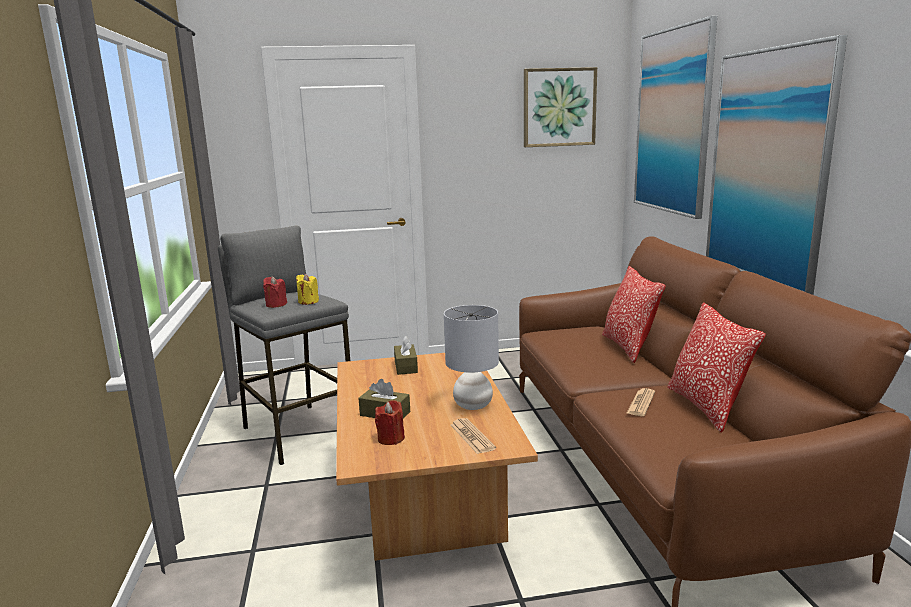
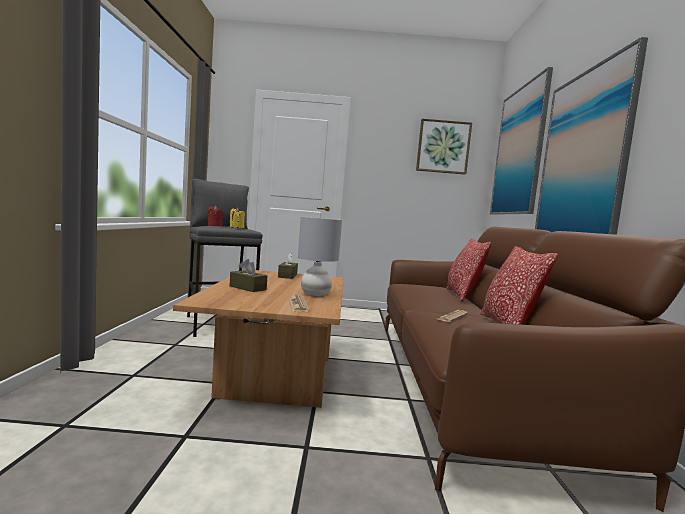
camera: 10 degrees right, 10 degrees down
red candle [375,400,405,445] -> none

